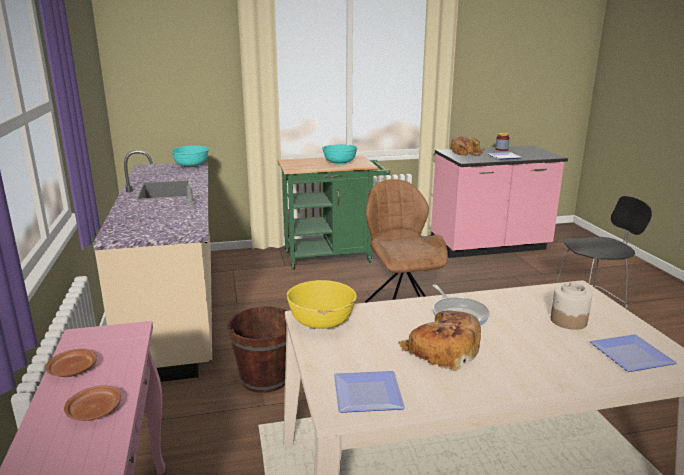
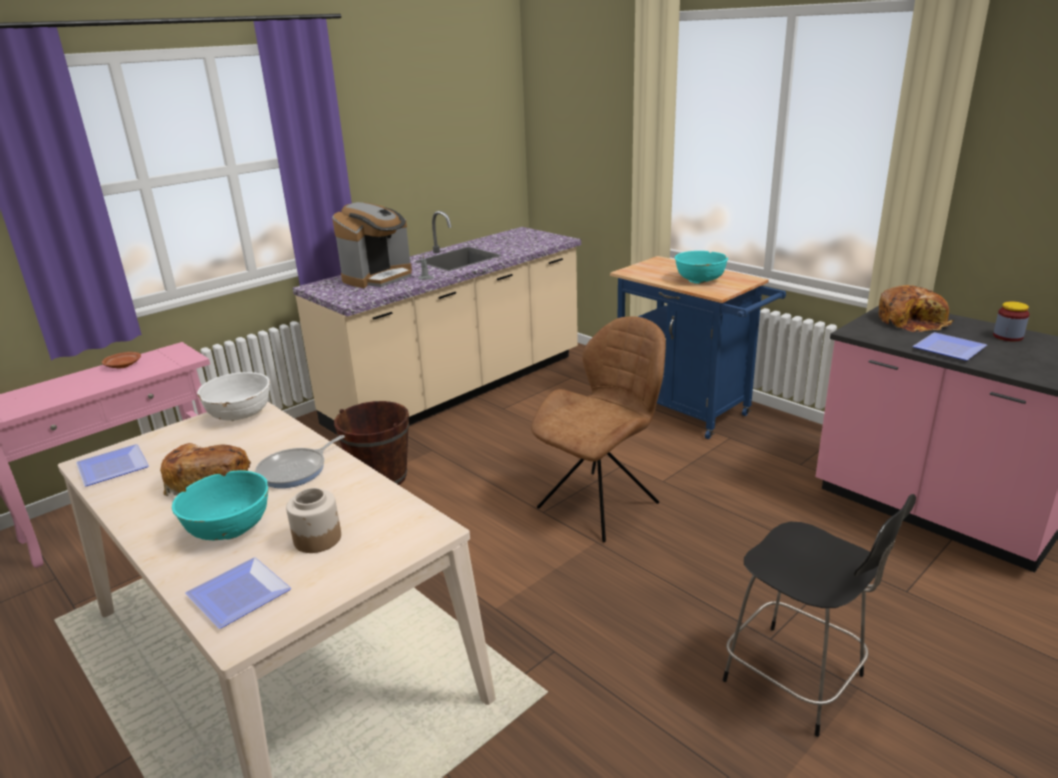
camera: 60 degrees right, 5 degrees up
brown plate [64,385,121,421] -> none
turquoise bowl [171,146,209,167] -> turquoise bowl moved to [172,471,269,540]
green cart [278,156,391,270] -> blue cart [610,256,786,439]
yellow bowl [287,280,357,329] -> white bowl [197,372,270,421]
none -> coffee machine [332,202,412,288]

